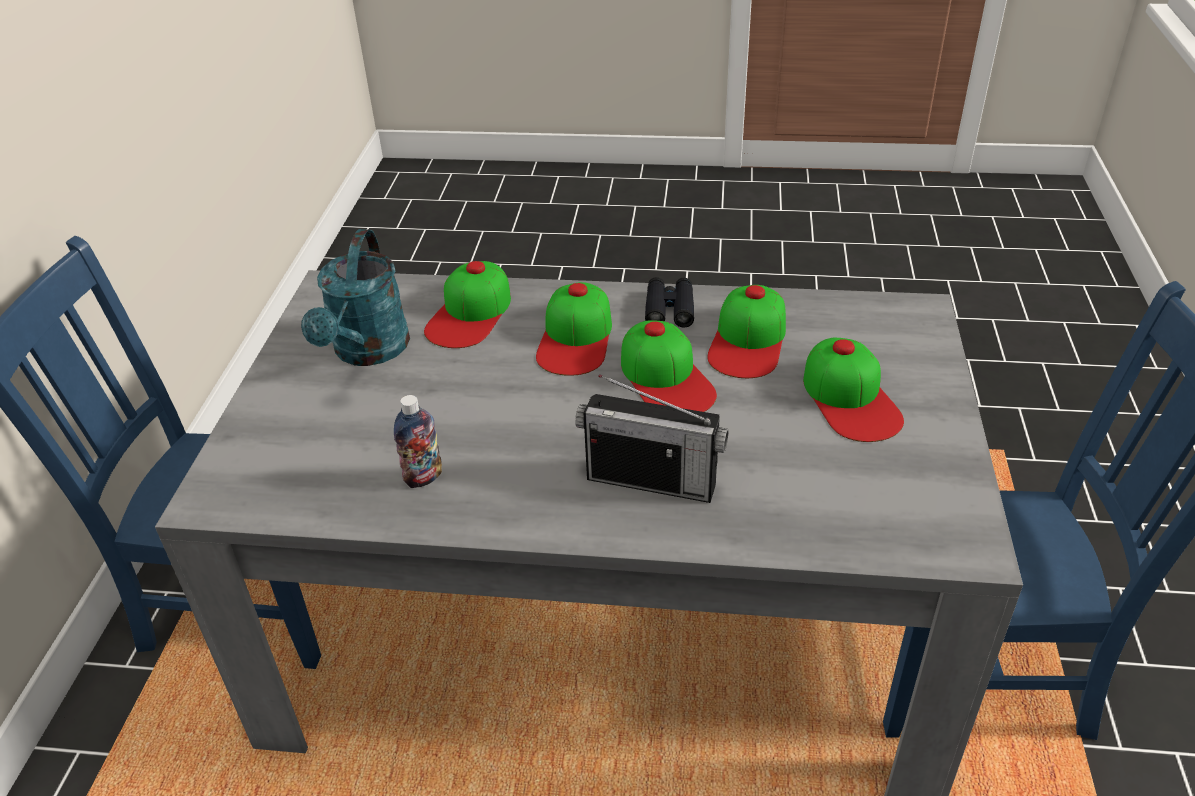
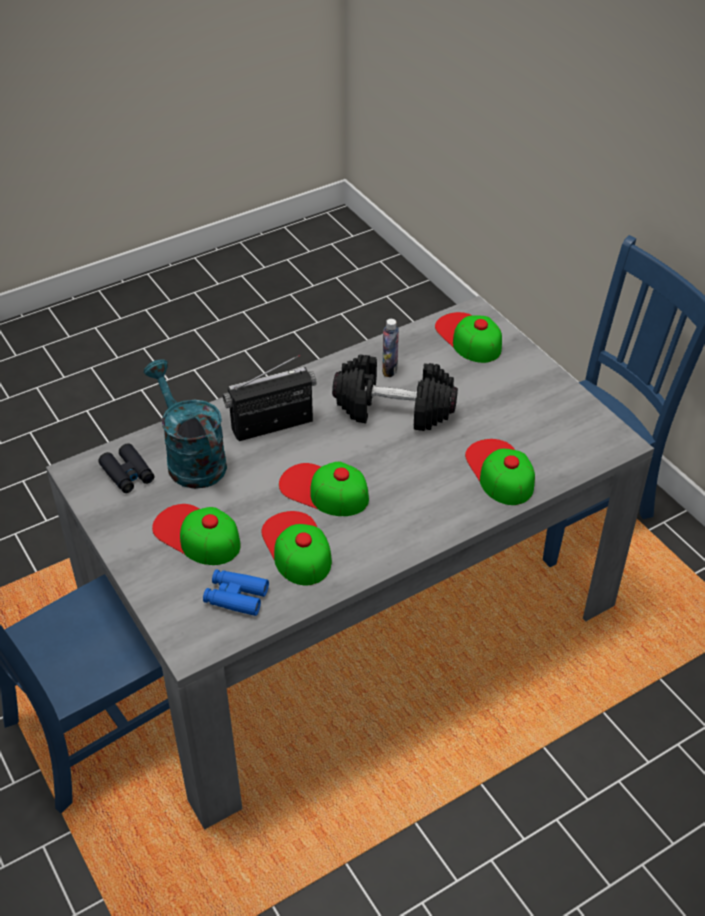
camera: 140 degrees right, 5 degrees up
turquoise watering can [301,229,410,366] -> turquoise watering can moved to [144,360,227,489]
cap [536,282,612,376] -> cap moved to [435,312,502,363]
black binoculars [645,277,694,328] -> black binoculars moved to [98,443,154,493]
none -> blue binoculars [203,569,269,616]
none -> black dumbbell [332,355,458,431]

